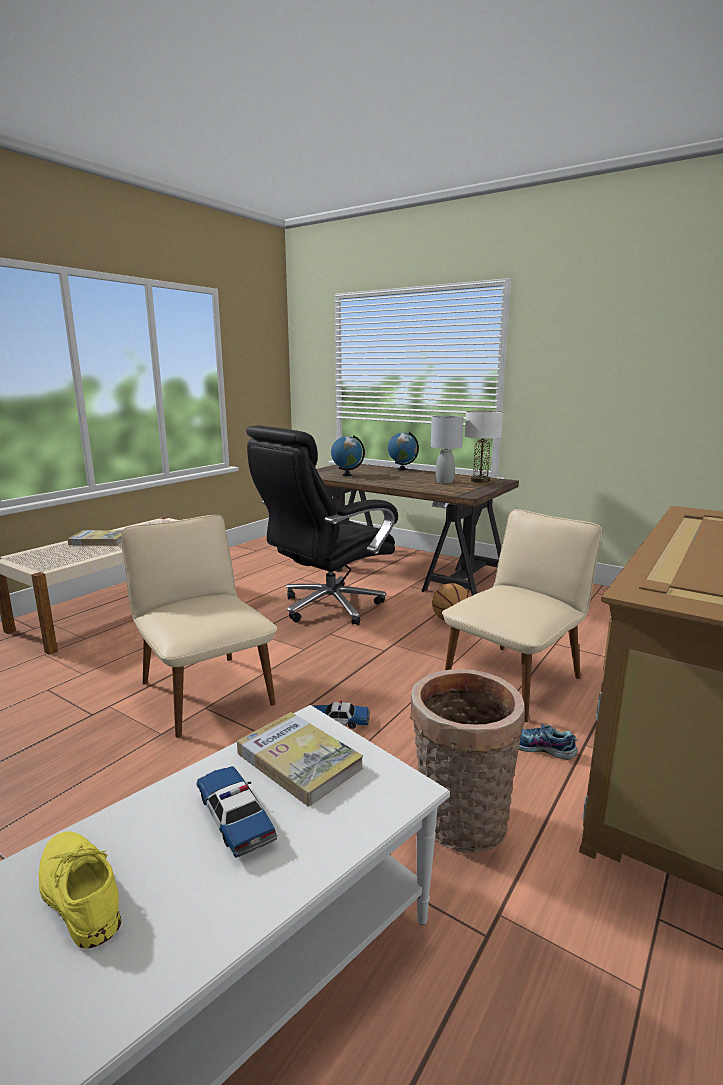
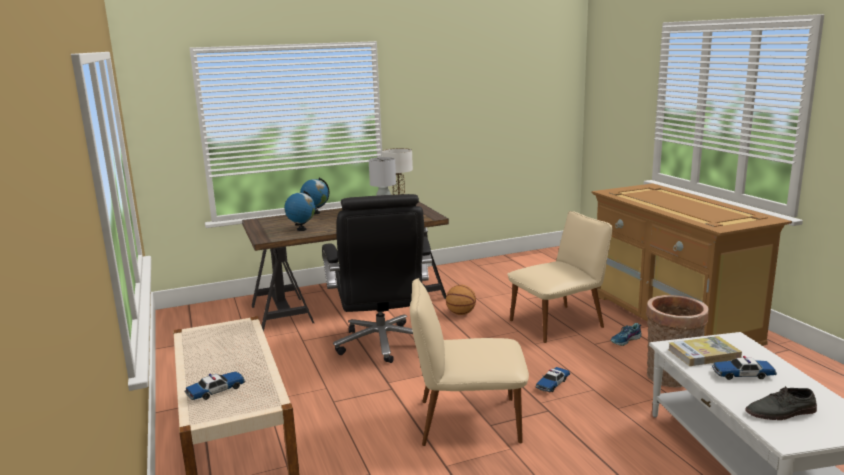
camera: 55 degrees left, 0 degrees up
yellow shoe [39,831,121,949] -> grey shoe [745,386,817,420]
book [68,530,122,546] -> none
beige chair [442,509,602,722] -> beige chair turned 75 degrees clockwise [507,211,612,343]
none -> toy car [185,372,245,400]

